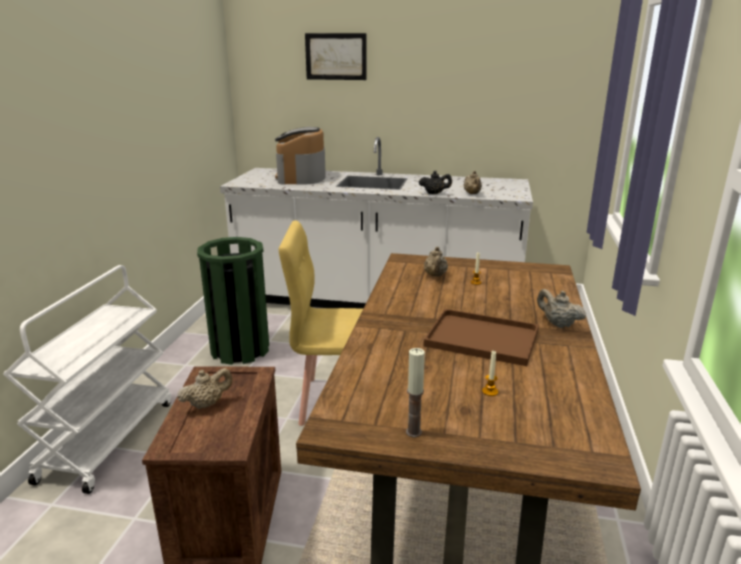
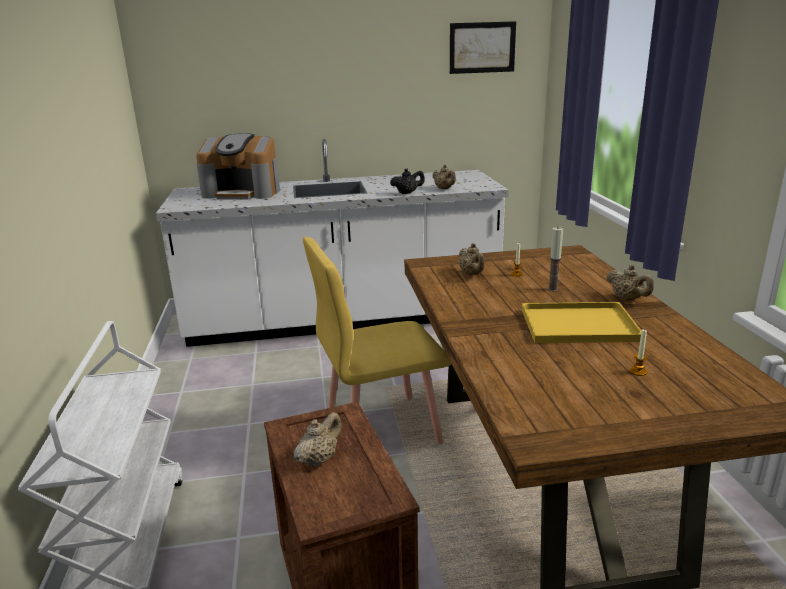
camera: 20 degrees left, 0 degrees up
green trash can [197,237,269,365] -> none
coffee machine [275,127,326,185] -> coffee machine turned 60 degrees counterclockwise [196,133,280,200]
picture [305,33,367,80] -> picture moved to [450,21,516,74]
candle [406,348,425,437] -> candle moved to [548,227,563,291]
brown tray [423,309,539,366] -> yellow tray [522,302,642,343]
beige teapot [537,289,586,328] -> beige teapot turned 150 degrees counterclockwise [606,264,654,300]

